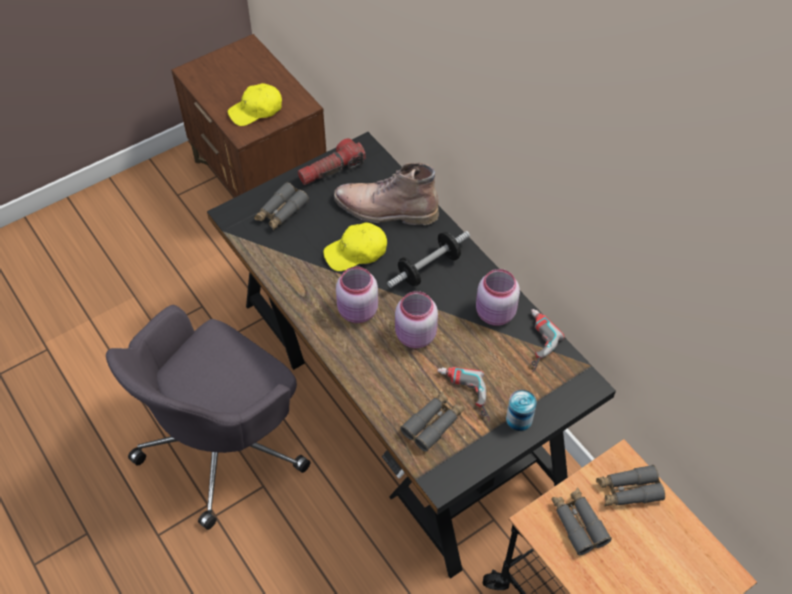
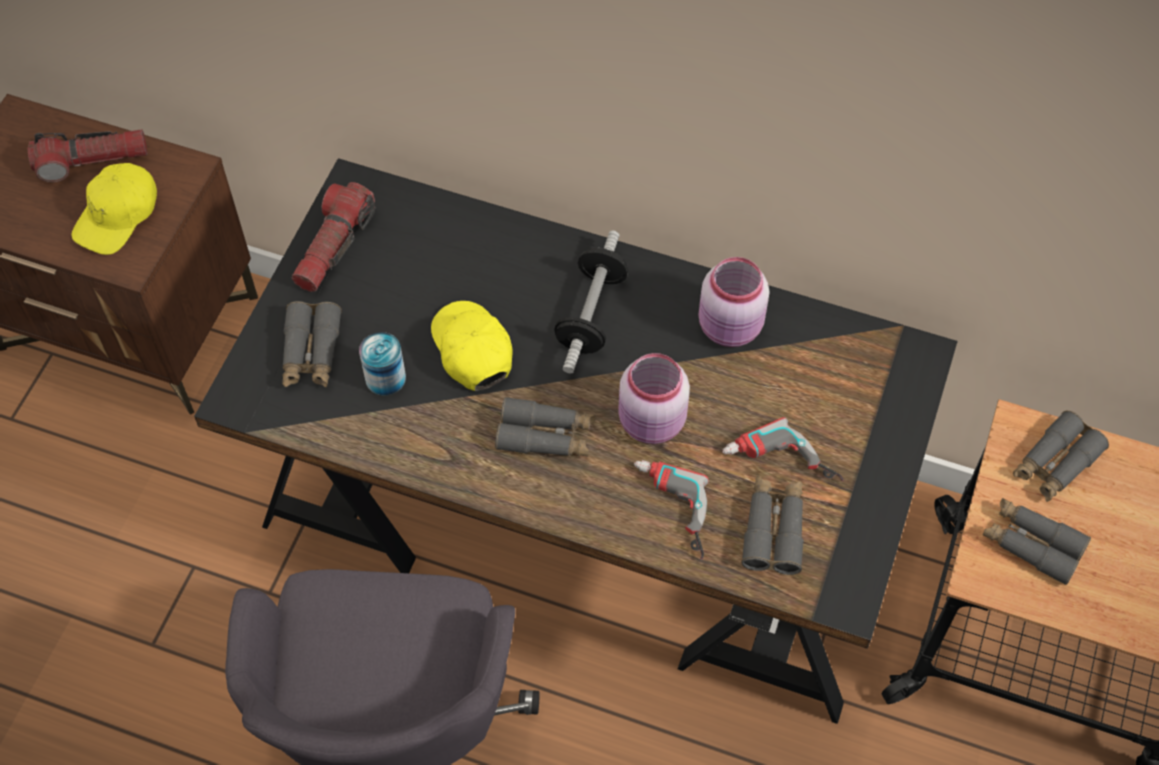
camera: 35 degrees left, 5 degrees up
yellow cap [323,223,387,271] -> yellow cap turned 120 degrees clockwise [431,301,513,391]
brown boot [334,163,439,225] -> none
pink jar [336,267,378,323] -> grey binoculars [495,397,595,457]
can [506,390,537,431] -> can moved to [359,332,406,396]
power drill [531,309,564,372] -> power drill moved to [634,460,709,560]
none -> flashlight [28,129,147,182]

